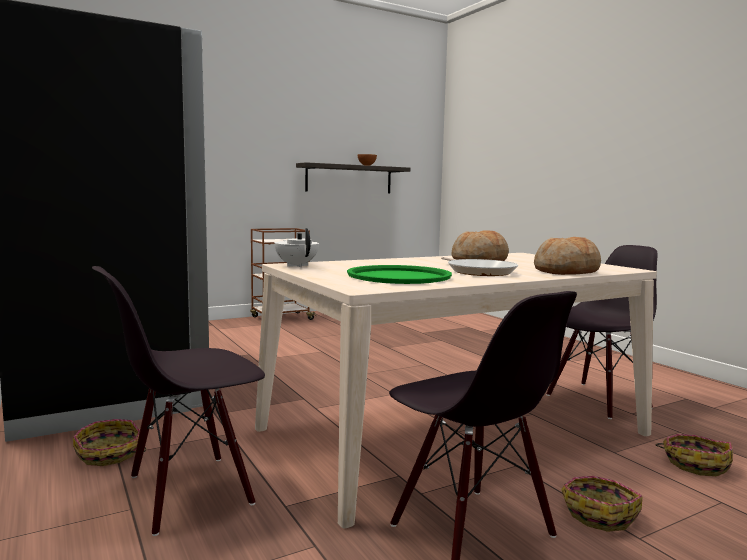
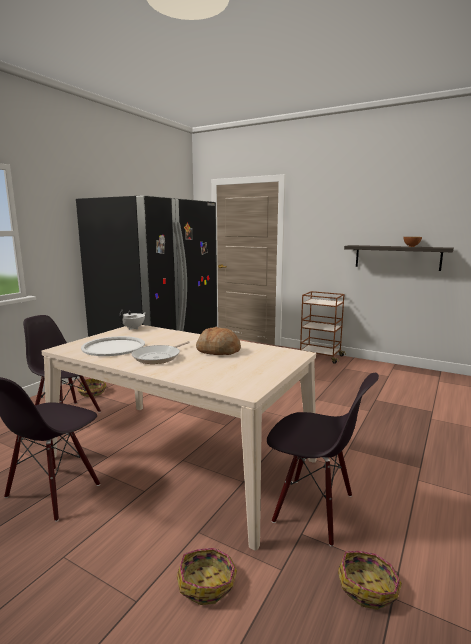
camera: 60 degrees right, 5 degrees up
green tray [347,265,452,284] -> white tray [81,336,145,356]
bread [534,237,601,275] -> none
basket [561,476,643,532] -> basket moved to [338,551,402,610]

